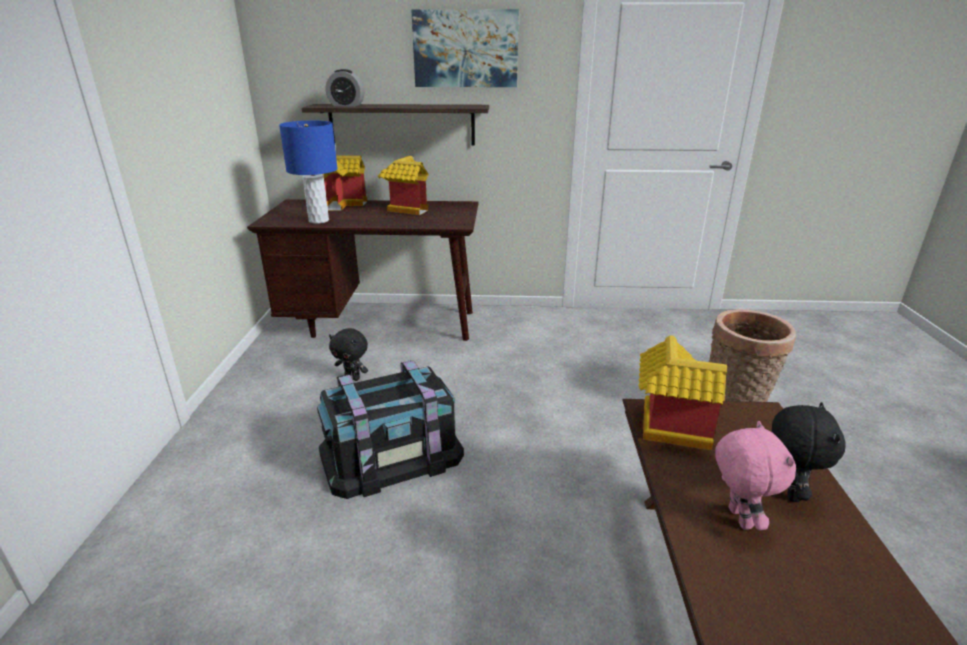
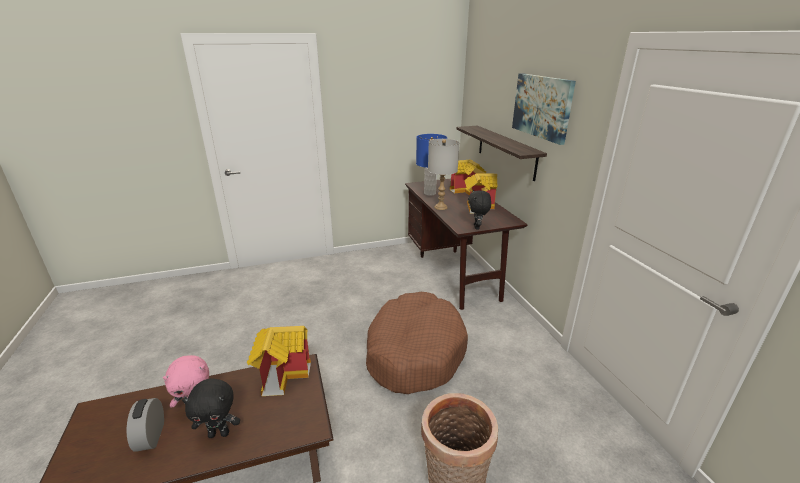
camera: 70 degrees right, 0 degrees up
black storage box [317,360,464,499] -> none
alarm clock [326,69,365,107] -> alarm clock moved to [127,398,164,452]
black plush toy [329,328,368,381] -> black plush toy moved to [468,190,491,229]
none -> brown dog bed [366,292,468,394]
none -> grey table lamp [428,139,459,210]

